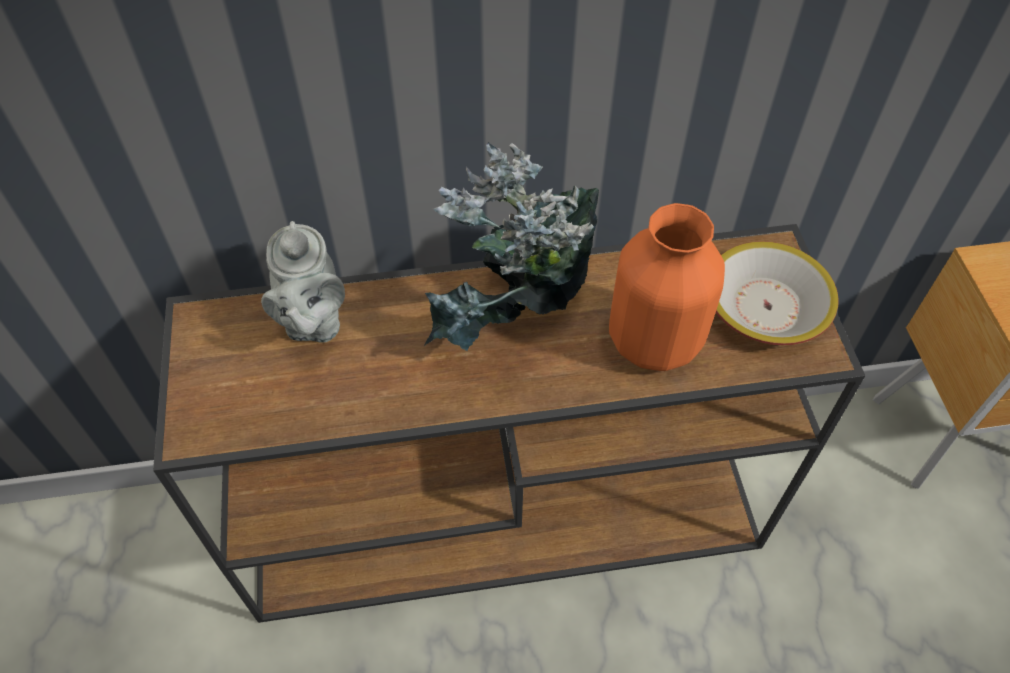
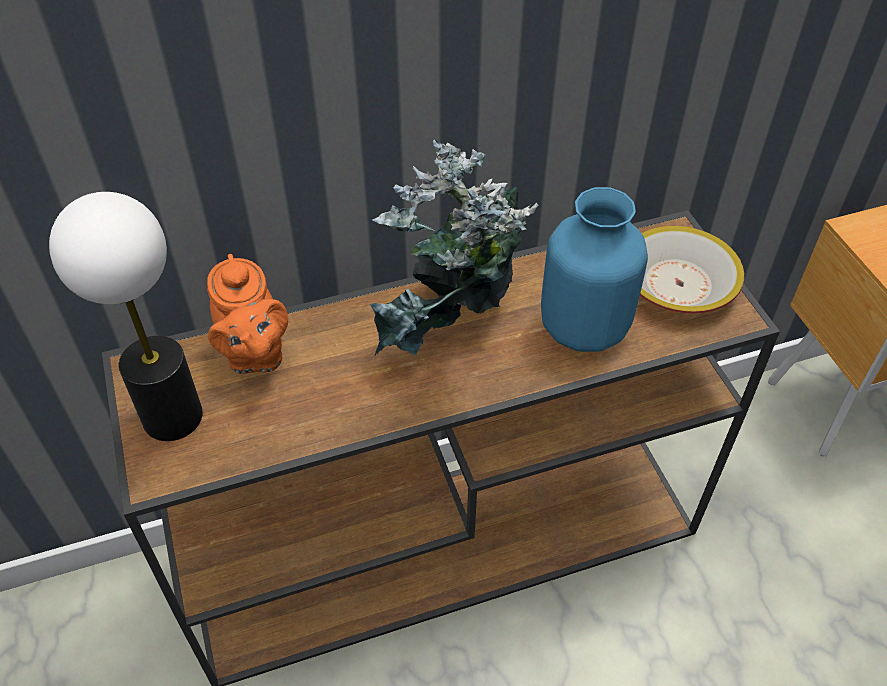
camera: 10 degrees left, 5 degrees down
grey teapot [261,221,345,342] -> orange teapot [207,254,288,374]
orange vase [609,203,725,371] -> blue vase [541,187,648,352]
none -> table lamp [49,192,203,441]

